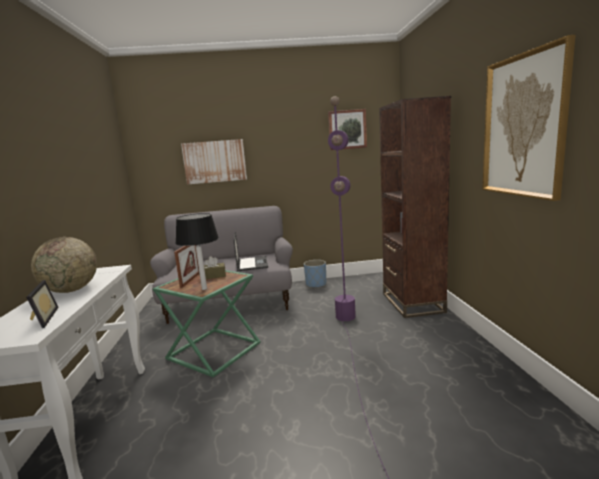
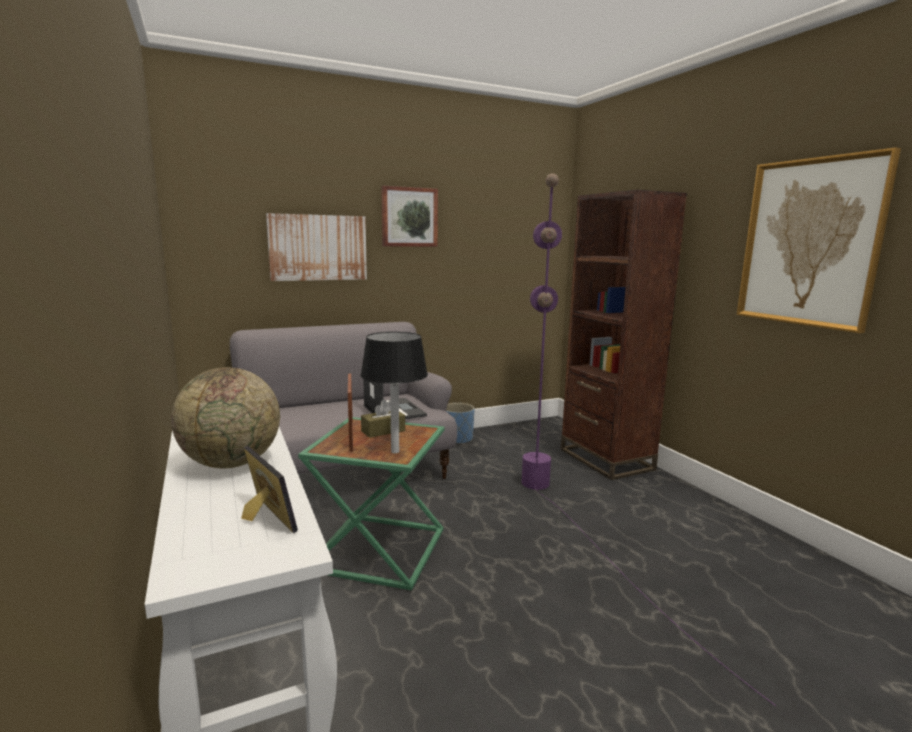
camera: 20 degrees left, 0 degrees up
picture [328,109,367,150] -> picture moved to [381,186,438,247]

